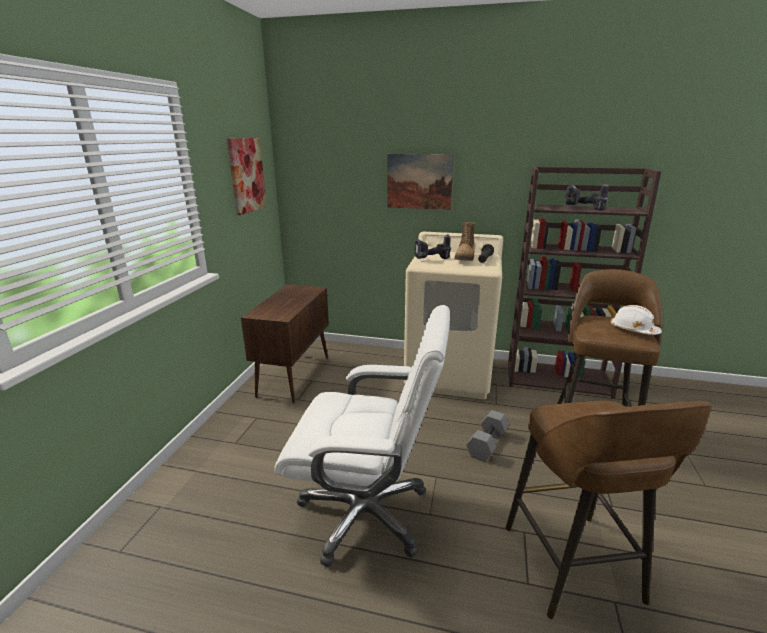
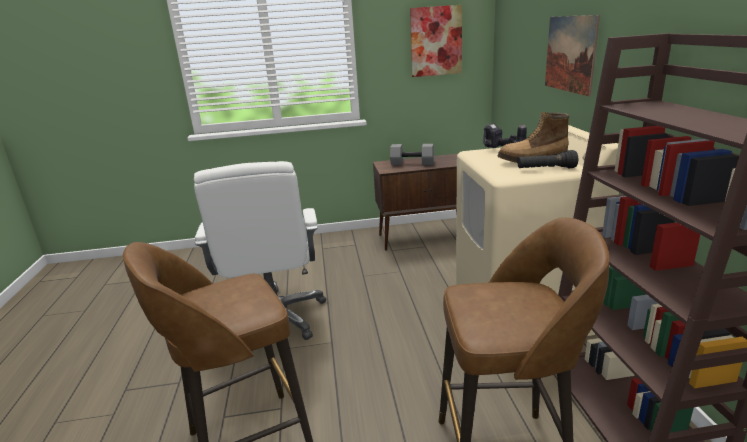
camera: 70 degrees right, 0 degrees up
grey dumbbell [466,410,509,462] -> grey dumbbell moved to [390,144,434,165]
power drill [565,183,609,210] -> none
white hard hat [611,305,662,335] -> none

